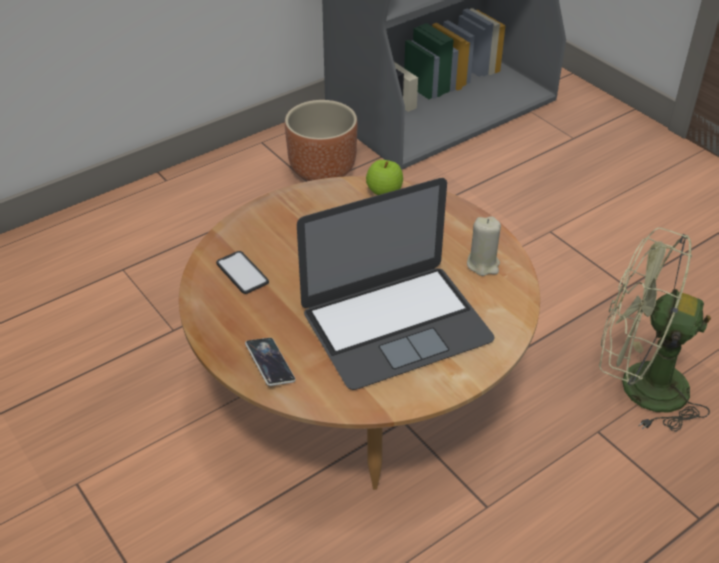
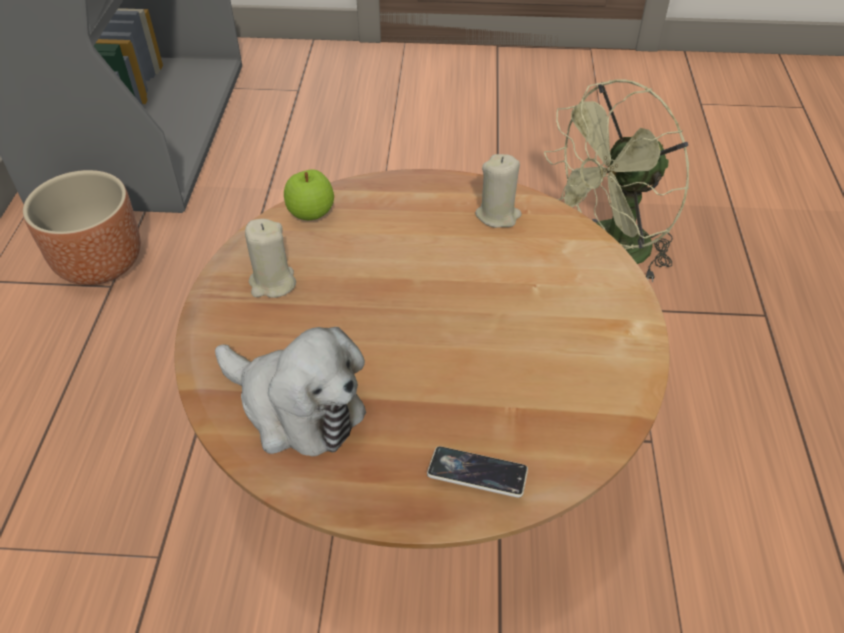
camera: 50 degrees left, 5 degrees up
phone [216,251,269,294] -> plush toy [215,327,366,457]
laptop [297,178,495,390] -> none
none -> beige candle [245,219,296,298]

